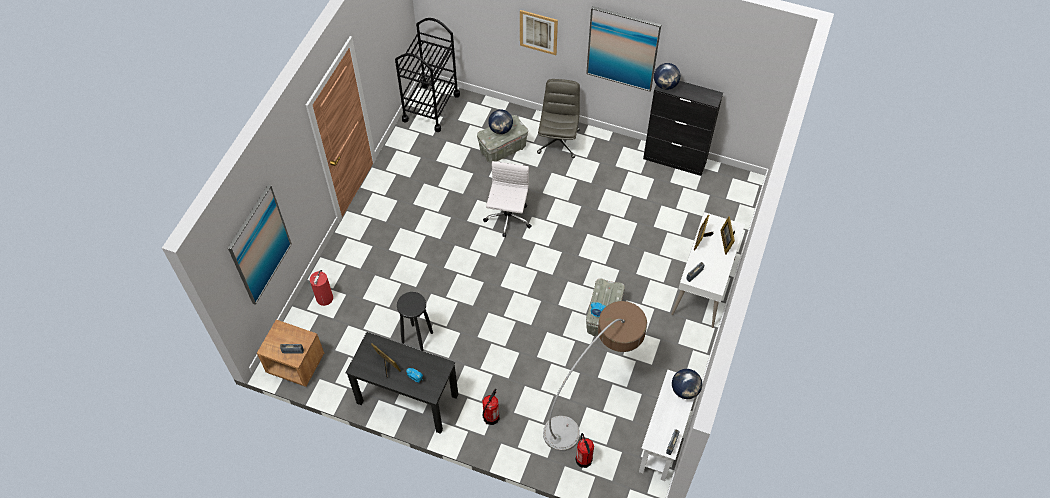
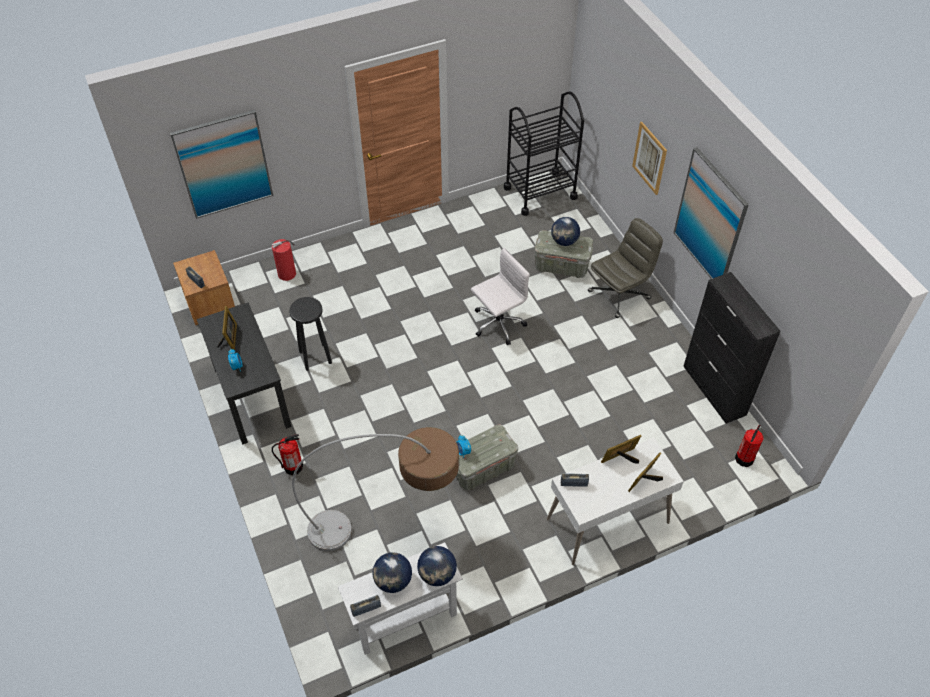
camera: 45 degrees right, 5 degrees down
fire extinguisher [575,433,594,468] -> fire extinguisher moved to [735,424,764,467]
globe [654,63,680,90] -> globe moved to [373,552,412,593]

